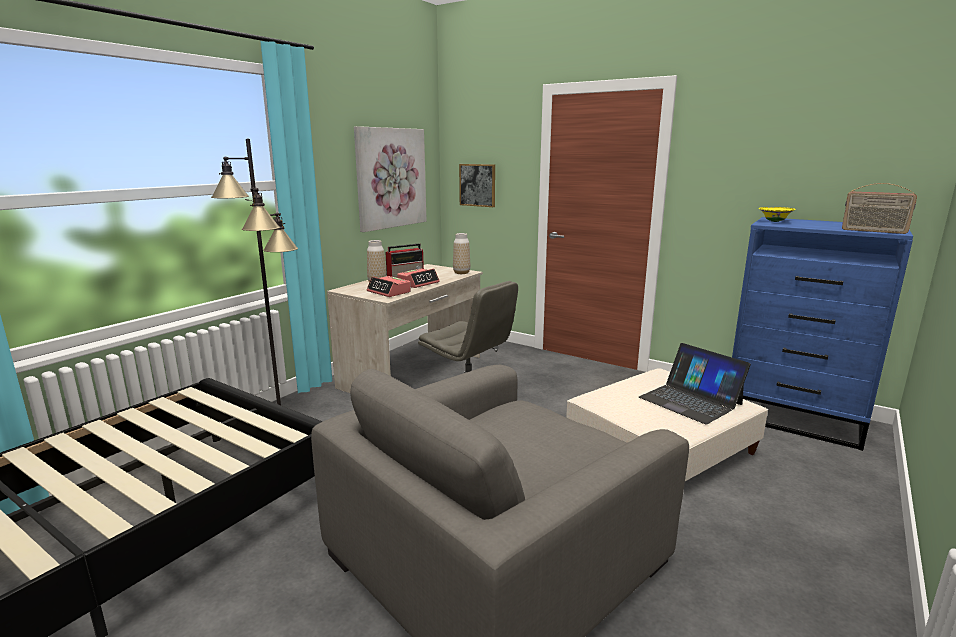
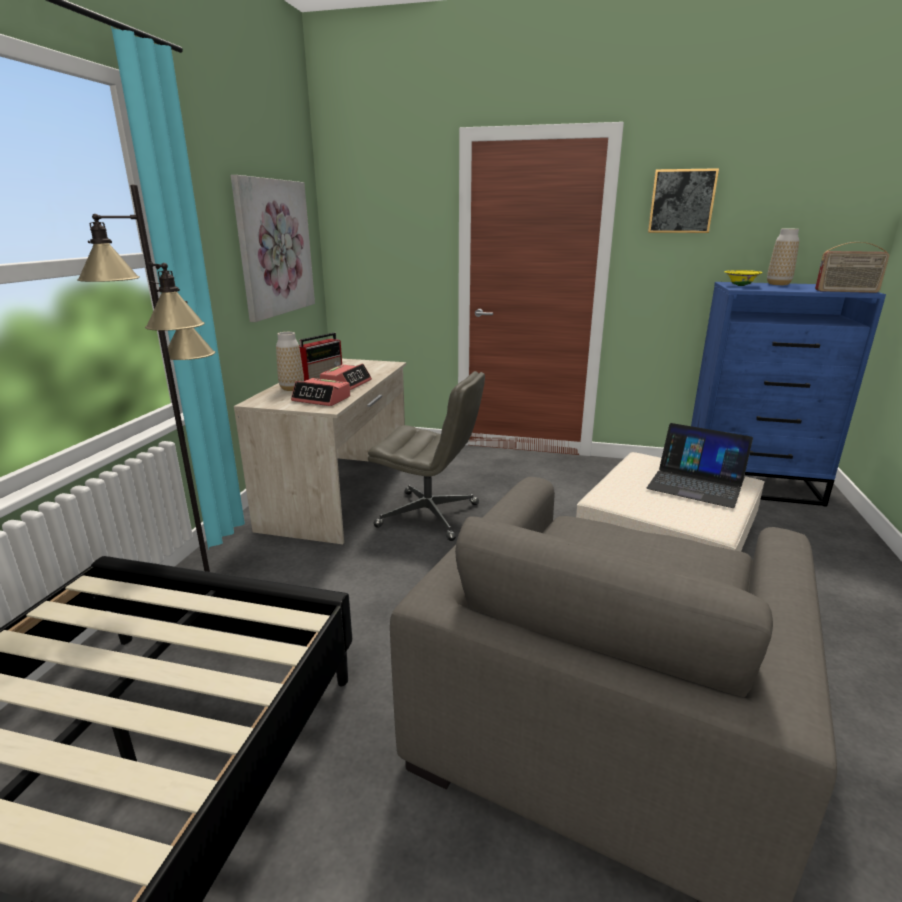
camera: 20 degrees left, 5 degrees up
vase [453,233,470,274] -> vase moved to [767,229,799,285]
picture [459,164,495,207] -> picture moved to [648,168,719,233]

